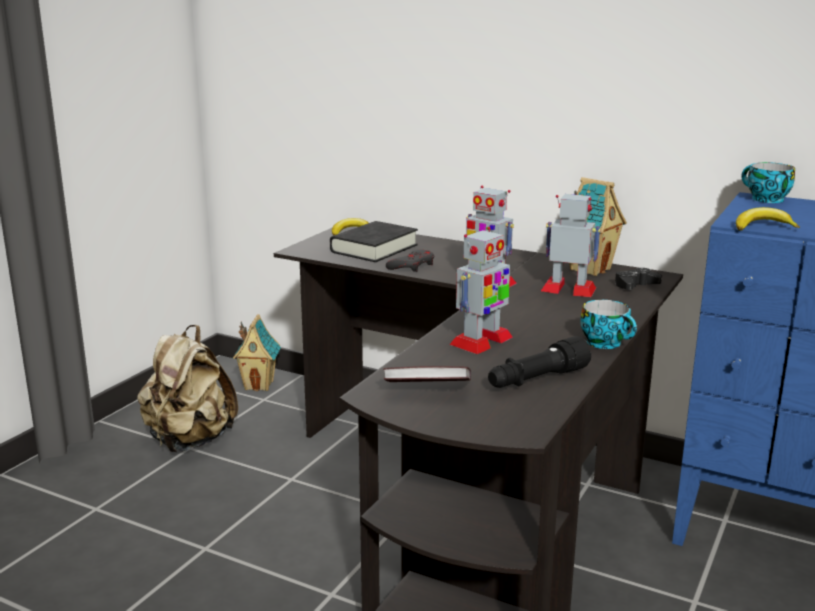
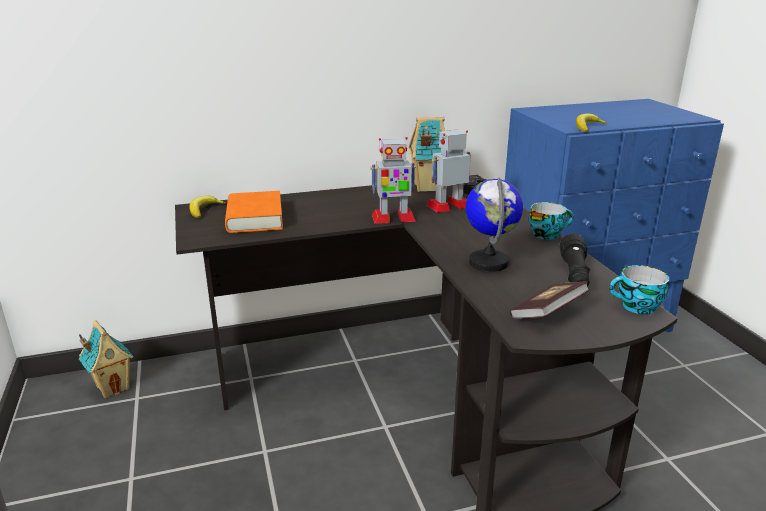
camera: 45 degrees left, 5 degrees up
beige backpack [137,325,238,452] -> none
black book [330,221,418,262] -> orange book [225,191,283,233]
grey game controller [386,249,434,272] -> none
toy robot [449,227,513,354] -> globe [466,177,523,272]
cup [742,162,795,203] -> cup moved to [609,265,669,314]

